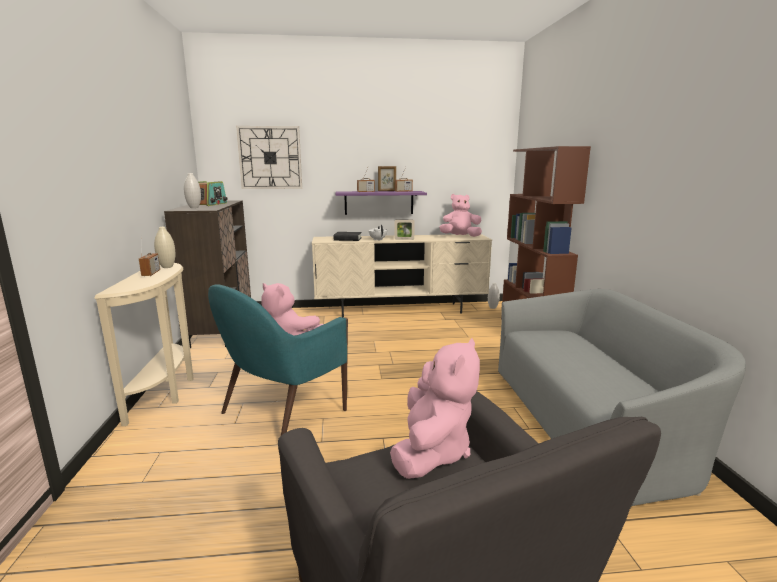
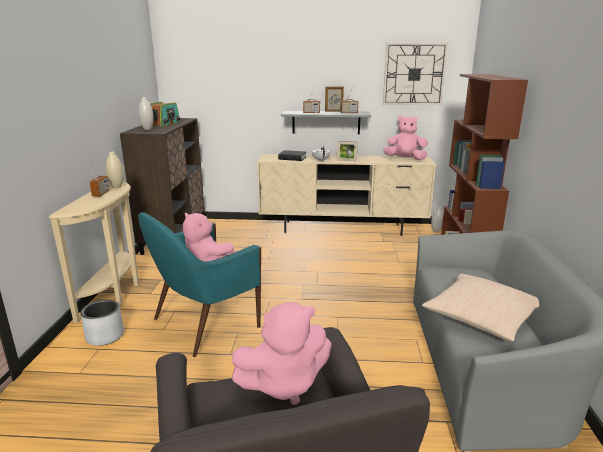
camera: 10 degrees right, 5 degrees up
wall clock [236,126,302,189] -> wall clock moved to [383,43,448,105]
purple shelf [336,191,427,215] -> grey shelf [281,111,371,134]
pink plush toy [390,338,480,479] -> pink plush toy turned 45 degrees clockwise [231,302,332,405]
none -> grey planter [80,300,124,346]
none -> beige pillow [422,274,539,342]

